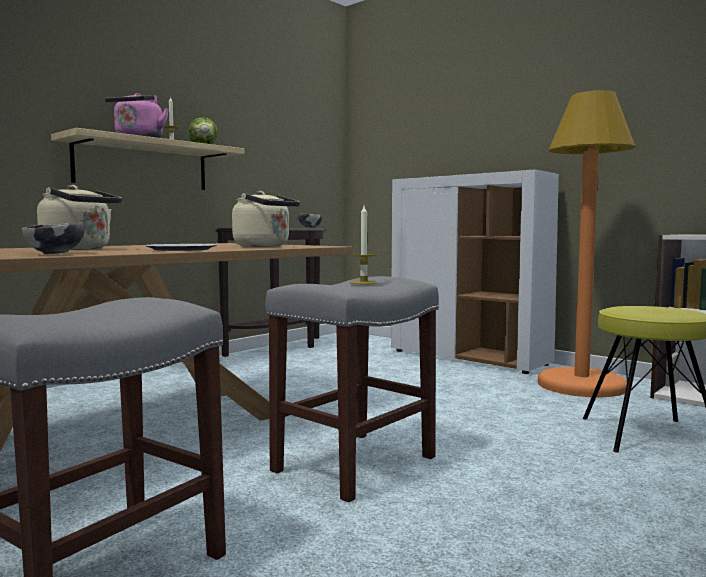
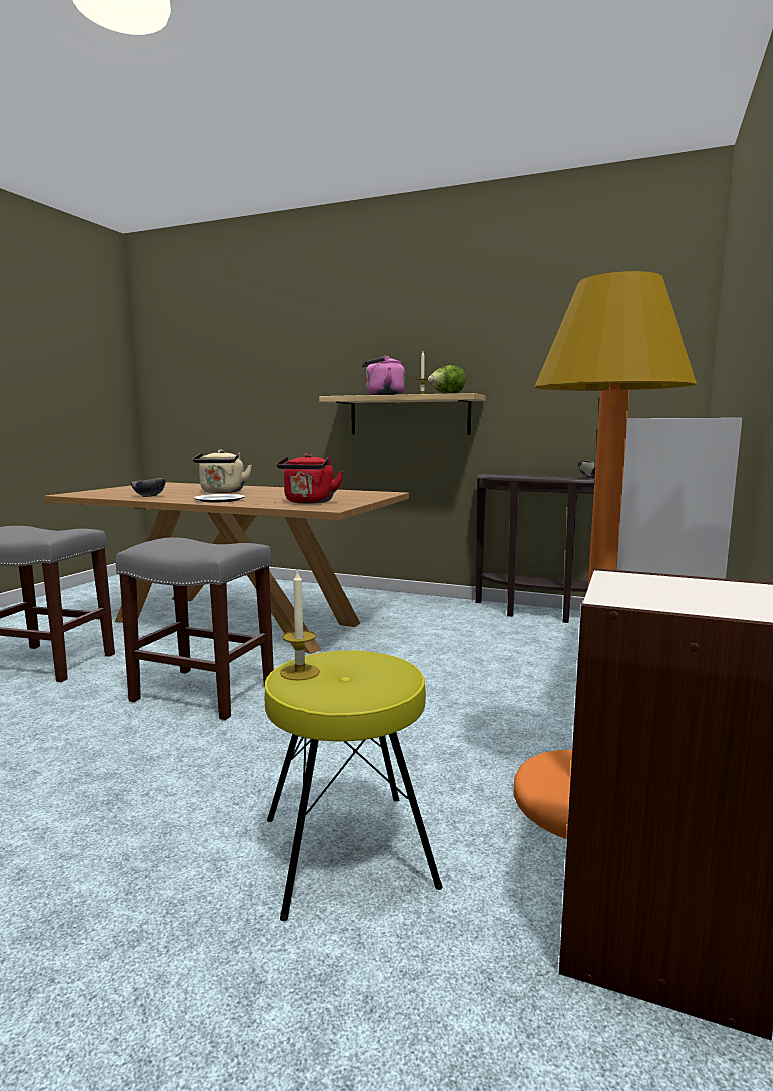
camera: 70 degrees right, 5 degrees up
beige kettle [232,191,300,247] -> red kettle [277,453,344,504]
candle [350,206,378,284] -> candle moved to [280,569,320,680]

